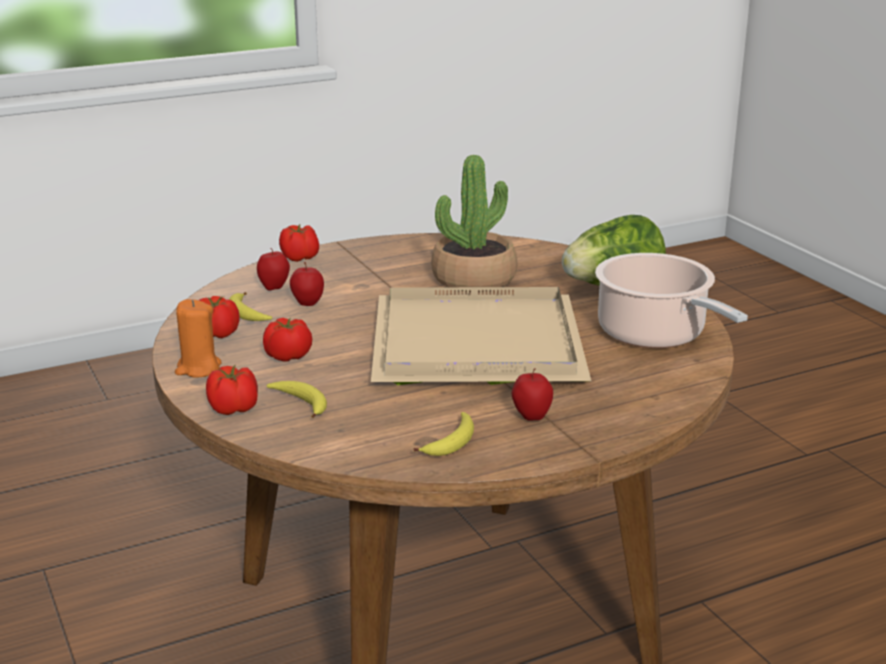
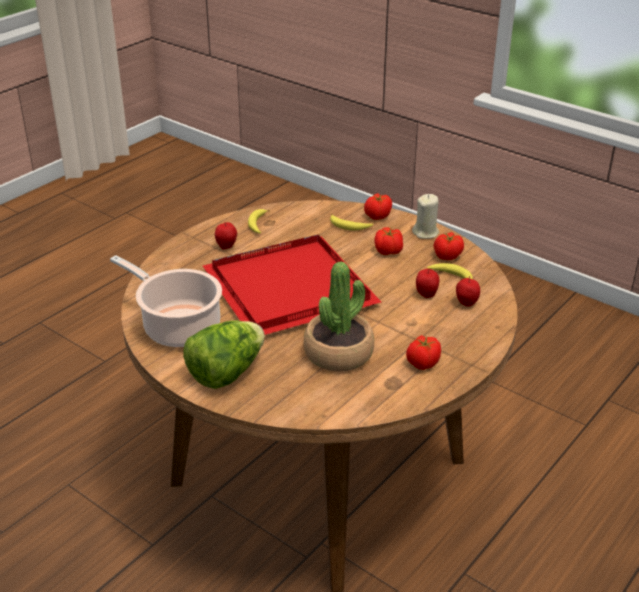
camera: 155 degrees right, 10 degrees up
orange candle [175,299,222,377] -> beige candle [412,194,439,239]
tomato [279,224,319,262] -> tomato moved to [406,335,441,370]
beige tray [371,287,591,385] -> red tray [203,234,381,335]

